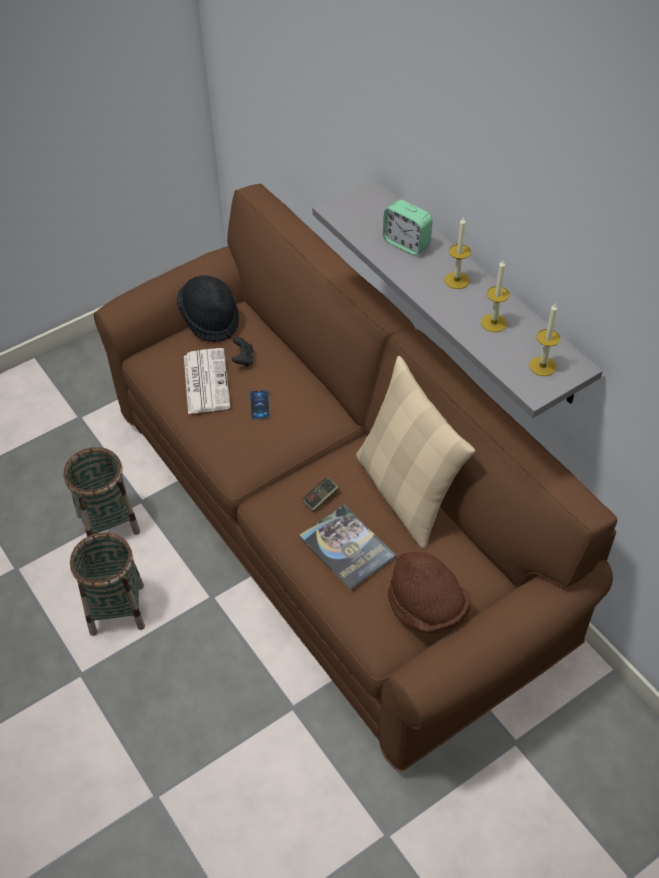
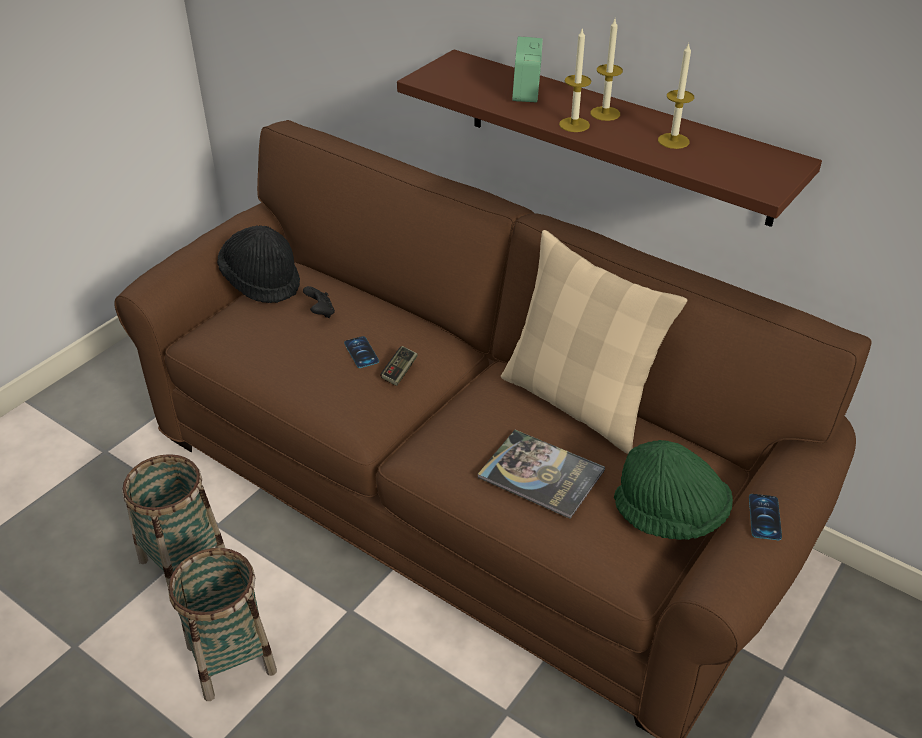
camera: 20 degrees left, 10 degrees down
newspaper [184,348,231,414] -> none
game controller [302,477,339,512] -> game controller moved to [381,346,418,386]
grey shelf [312,179,603,418] -> brown shelf [397,49,822,227]
alarm clock [383,199,433,255] -> alarm clock turned 75 degrees clockwise [512,37,543,102]
brown hat [388,552,471,634] -> green hat [614,440,733,540]
candle [529,304,560,376] -> candle moved to [559,27,592,132]
none -> phone [749,494,782,540]

